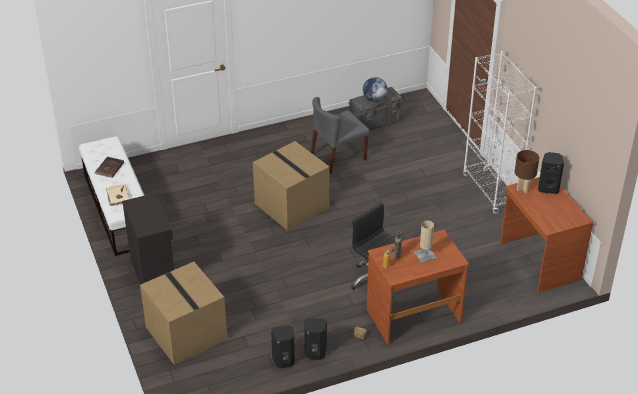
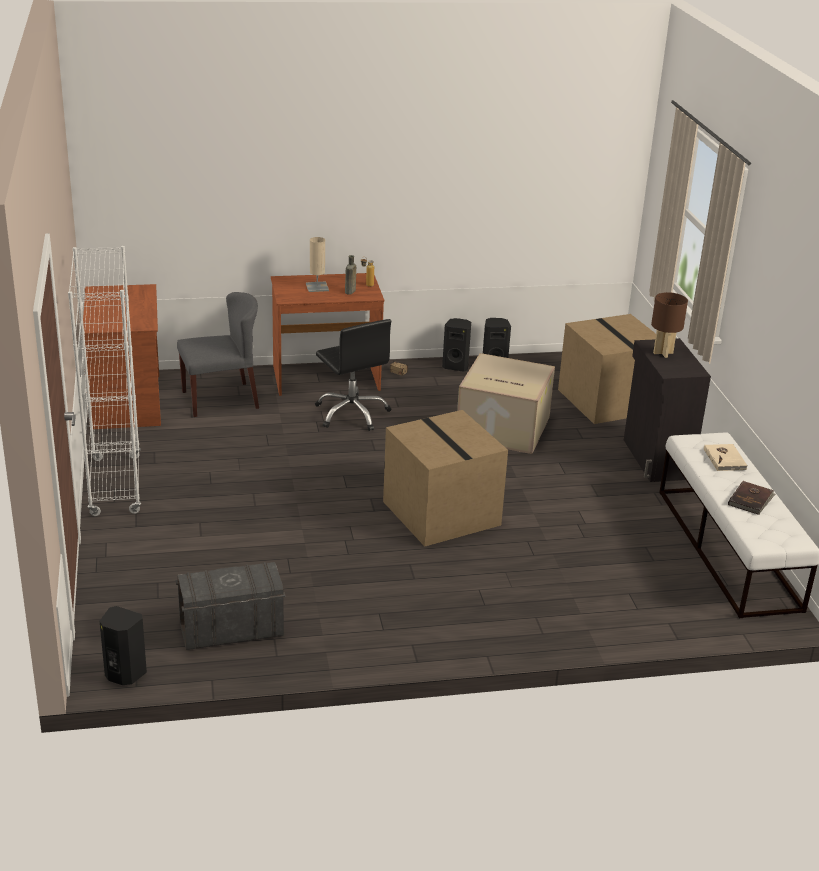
camera: 170 degrees left, 10 degrees down
grey chair [311,97,370,174] -> grey chair moved to [177,292,259,417]
globe [363,77,388,102] -> none
brown table lamp [515,150,539,193] -> brown table lamp moved to [651,292,688,358]
black speaker [538,152,564,194] -> black speaker moved to [100,606,147,685]
none -> cardboard box [457,353,555,454]

